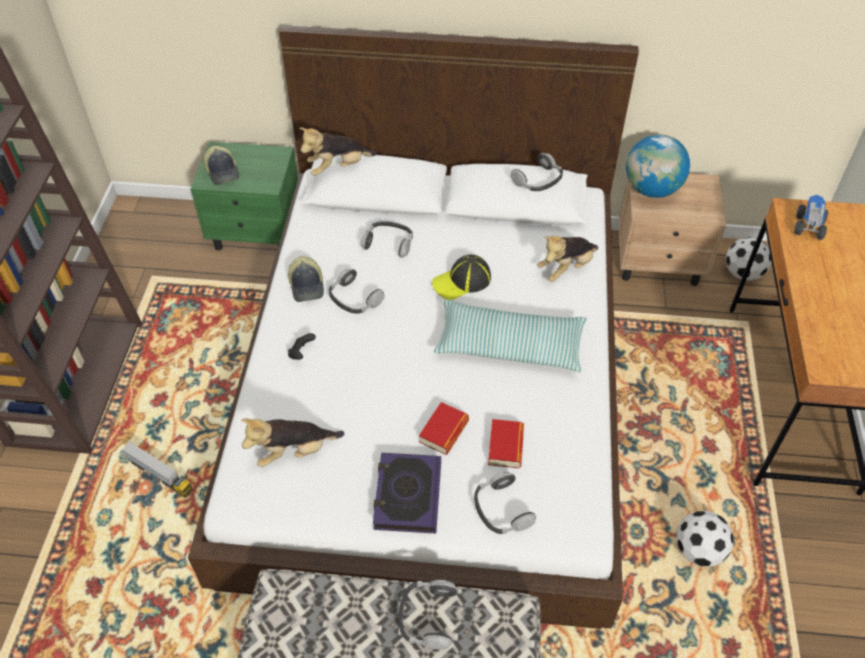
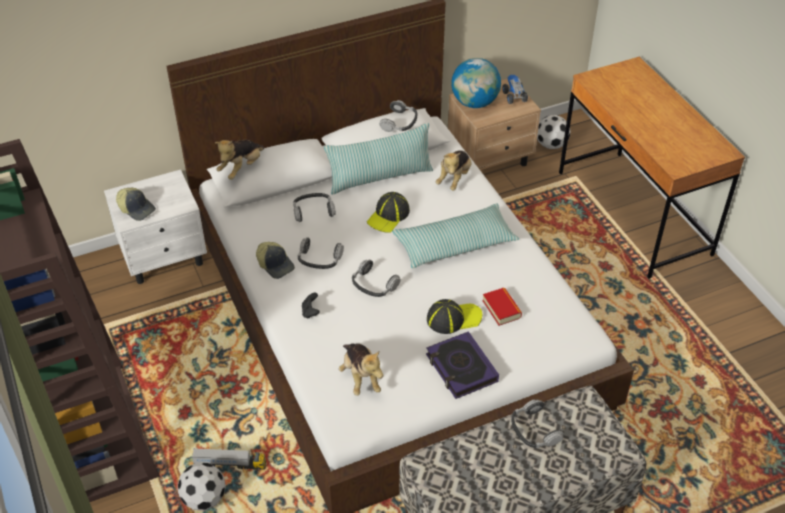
camera: 30 degrees left, 5 degrees down
green nightstand [190,142,298,251] -> white nightstand [104,169,207,284]
plush toy [241,418,344,467] -> plush toy turned 60 degrees counterclockwise [339,344,383,396]
book [419,402,469,455] -> cap [427,299,482,334]
headphones [474,472,536,534] -> headphones moved to [352,260,401,297]
football [676,511,734,566] -> football moved to [177,463,225,510]
toy truck [794,195,828,240] -> toy truck moved to [502,75,528,104]
none -> pillow [324,123,433,195]

